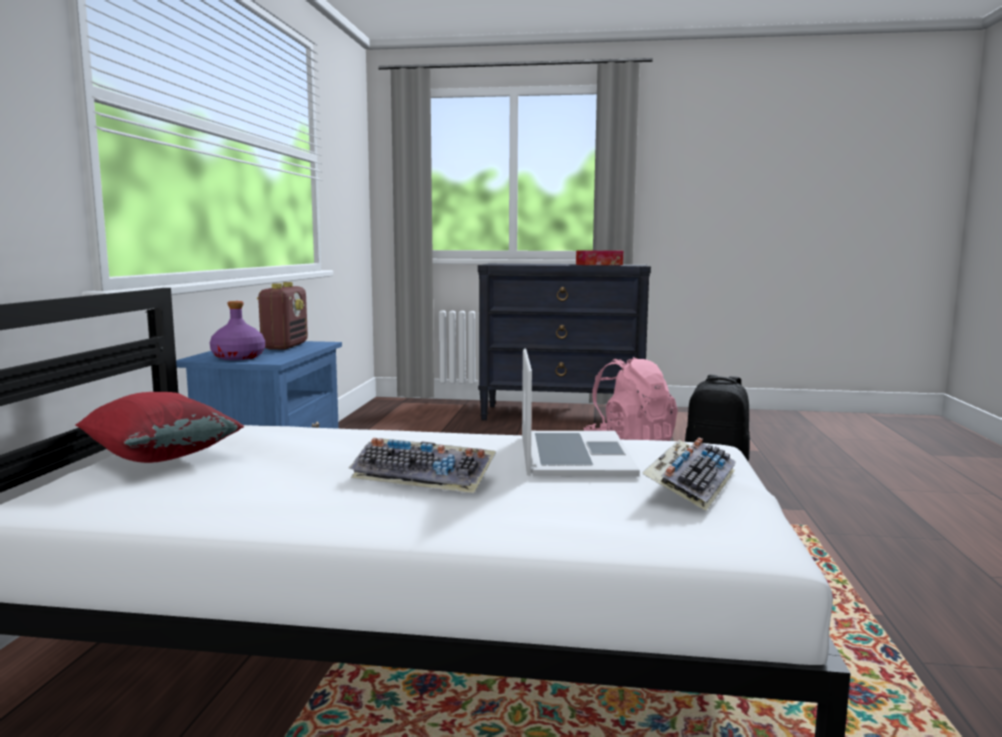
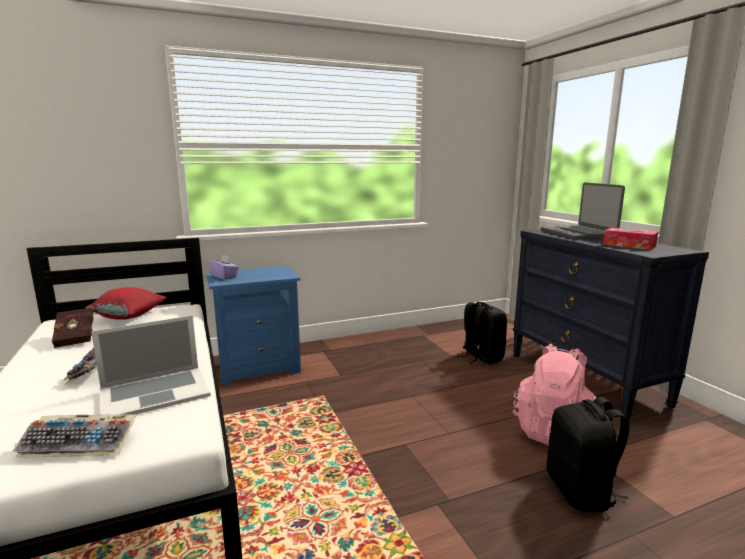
camera: 60 degrees right, 5 degrees up
purple bottle [210,301,265,360] -> purple tissue box [208,255,239,280]
radio [257,282,308,350] -> none
none -> red book [52,308,94,348]
none -> black backpack [457,302,507,364]
none -> laptop [541,182,625,240]

